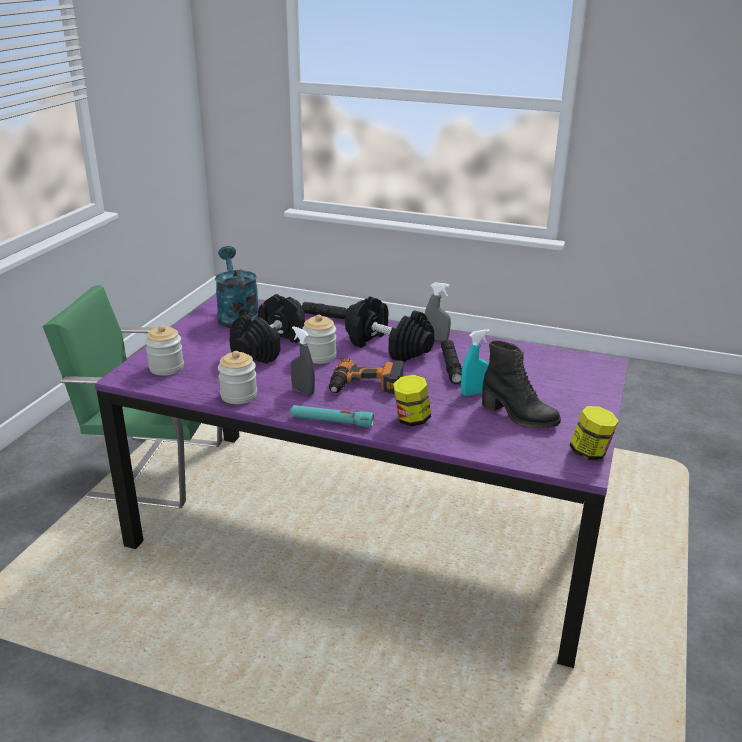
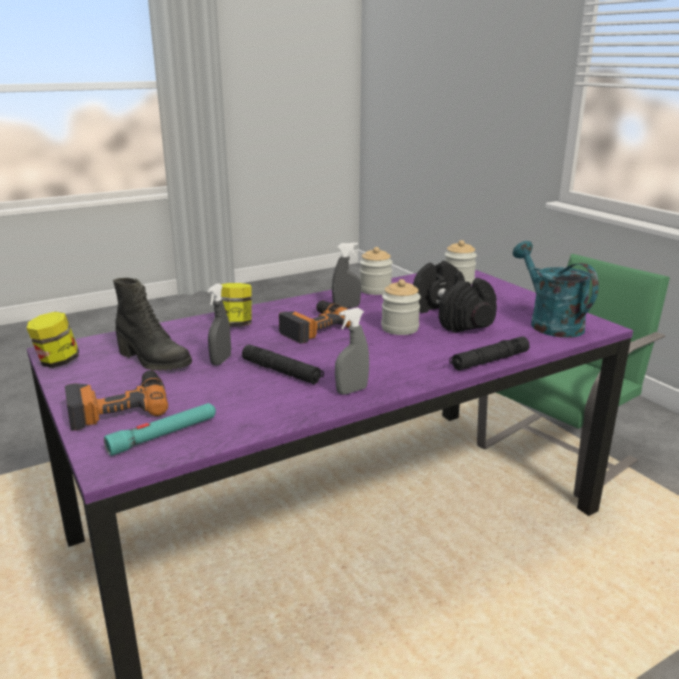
camera: 130 degrees right, 5 degrees down
turquoise watering can [215,246,258,328] -> turquoise watering can turned 135 degrees counterclockwise [513,241,599,338]
turquoise flashlight [290,405,374,428] -> turquoise flashlight moved to [104,403,216,456]
black dumbbell [345,296,434,362] -> none
turquoise spray bottle [461,329,490,396] -> grey spray bottle [208,283,231,366]
black boot [482,341,561,428] -> black boot turned 135 degrees counterclockwise [113,278,192,371]
none -> power drill [65,370,168,431]

